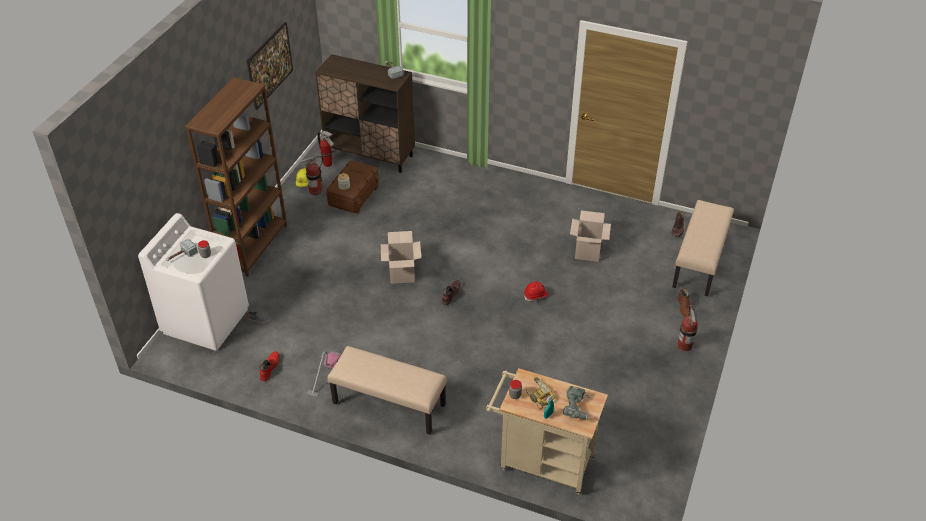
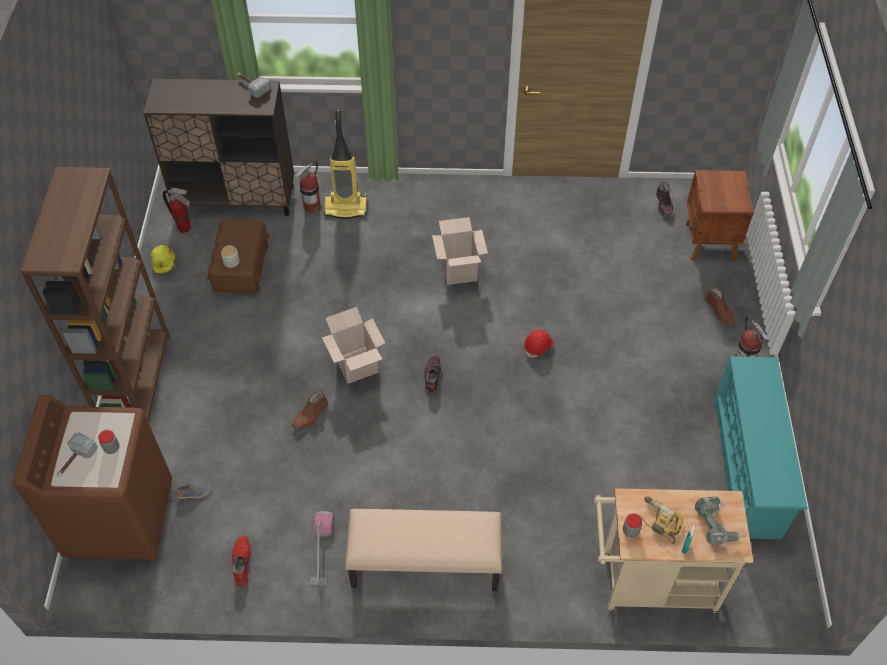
camera: 20 degrees left, 10 degrees up
white washing machine [138,213,249,351] -> brown washing machine [13,395,172,560]
picture [247,22,293,110] -> none
fire extinguisher [300,156,323,195] -> fire extinguisher moved to [295,160,321,213]
cardboard box [570,210,611,262] -> cardboard box moved to [432,217,488,285]
beige bench [672,200,734,297] -> brown nightstand [685,170,754,262]
none -> brown boot [292,391,328,429]
none -> vacuum cleaner [324,110,367,219]
none -> turquoise shoe rack [713,356,807,539]

